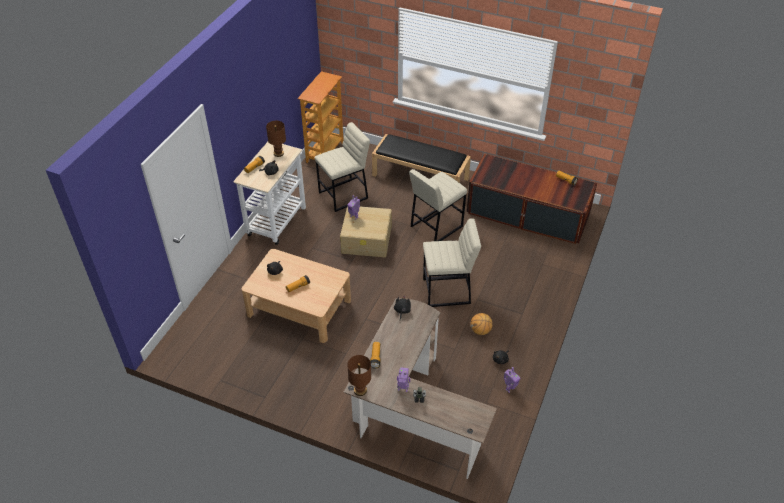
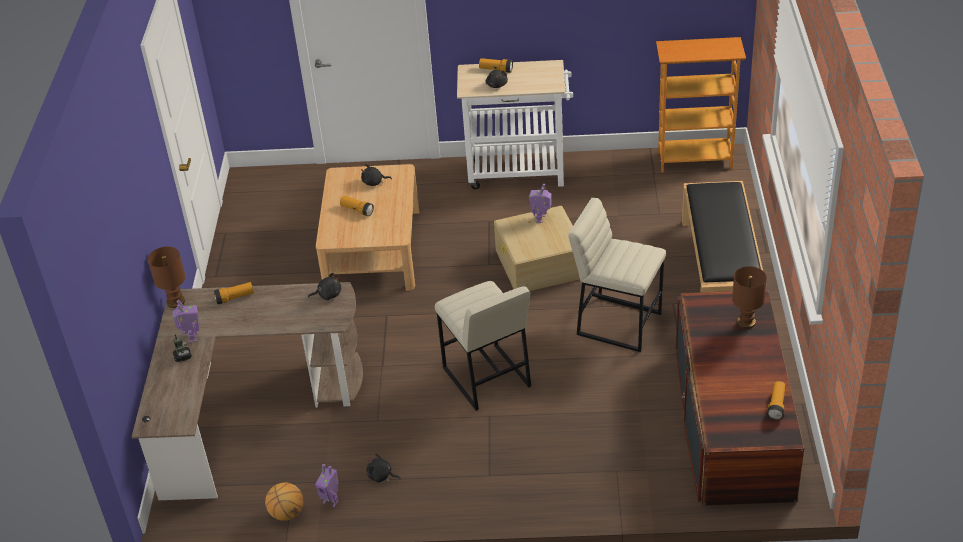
camera: 70 degrees right, 5 degrees down
brown table lamp [266,121,286,157] -> brown table lamp moved to [732,266,767,329]
beige chair [315,122,370,212] -> none
basketball [471,313,493,335] -> basketball moved to [265,482,303,521]

